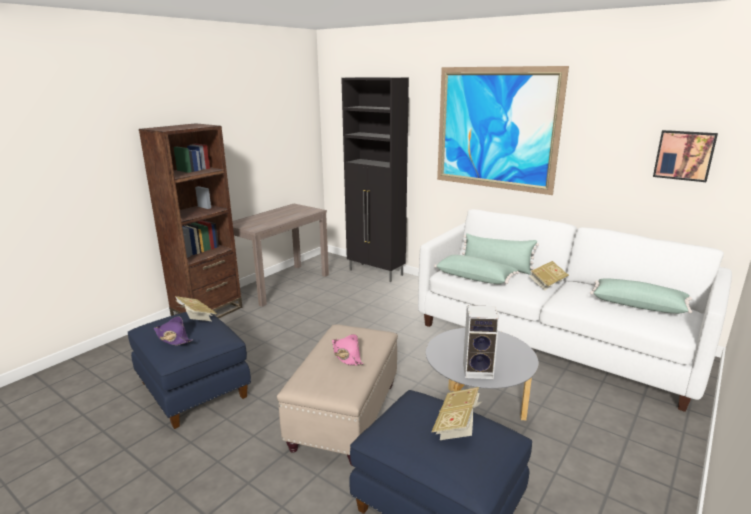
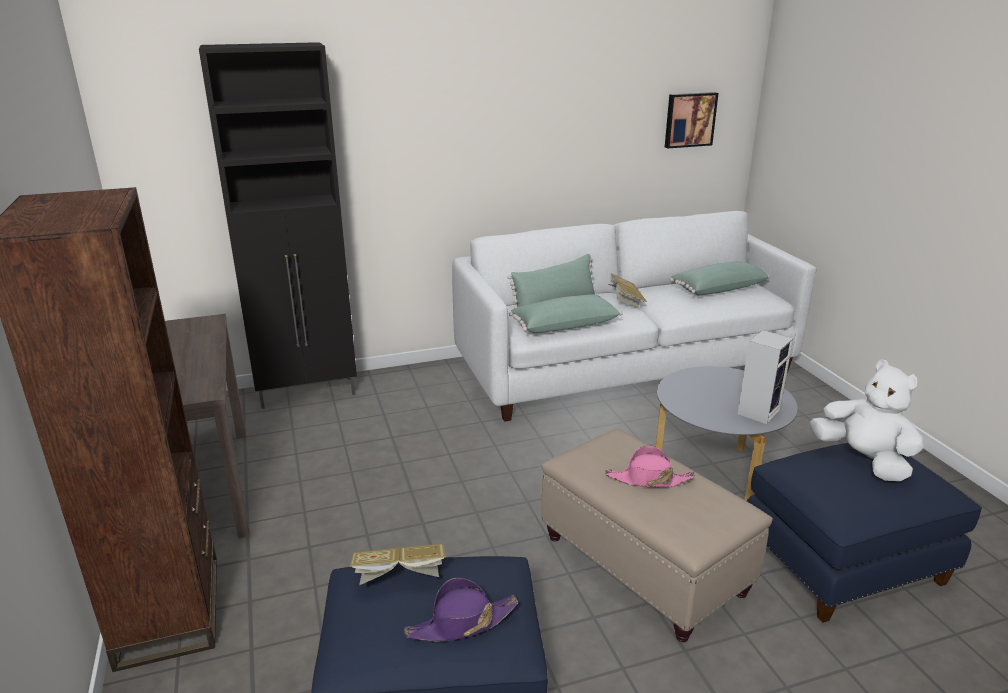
camera: 55 degrees left, 5 degrees up
book [432,387,481,440] -> white plush toy [810,360,923,481]
picture [437,66,569,195] -> none

